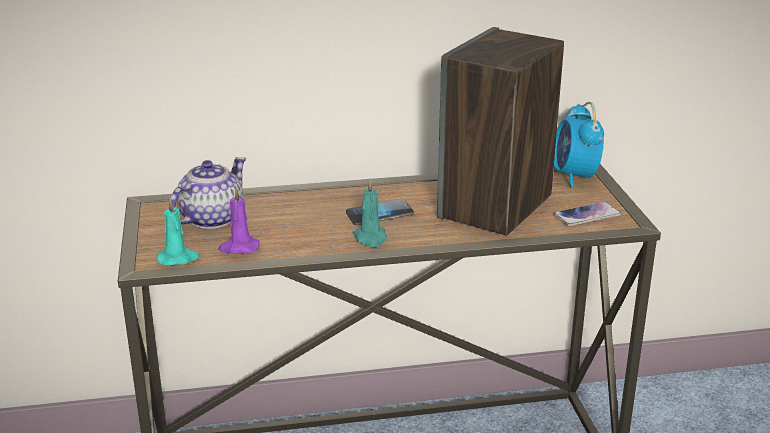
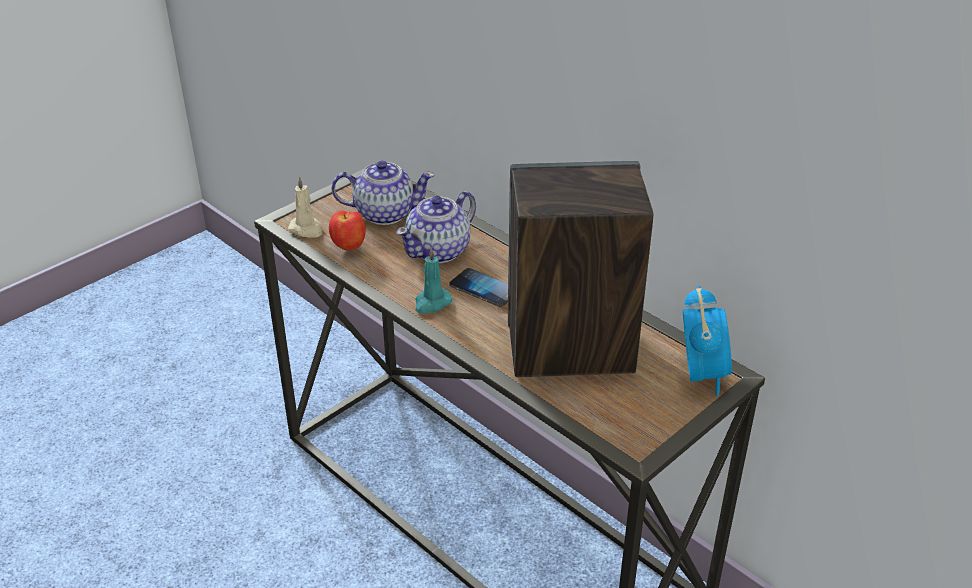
camera: 55 degrees right, 10 degrees up
turquoise candle [157,198,200,266] -> beige candle [288,176,322,238]
purple candle [218,188,259,254] -> apple [329,210,366,251]
alarm clock [554,102,604,187] -> alarm clock turned 135 degrees clockwise [683,285,732,396]
phone [554,202,621,226] -> none
none -> teapot [396,191,476,263]

